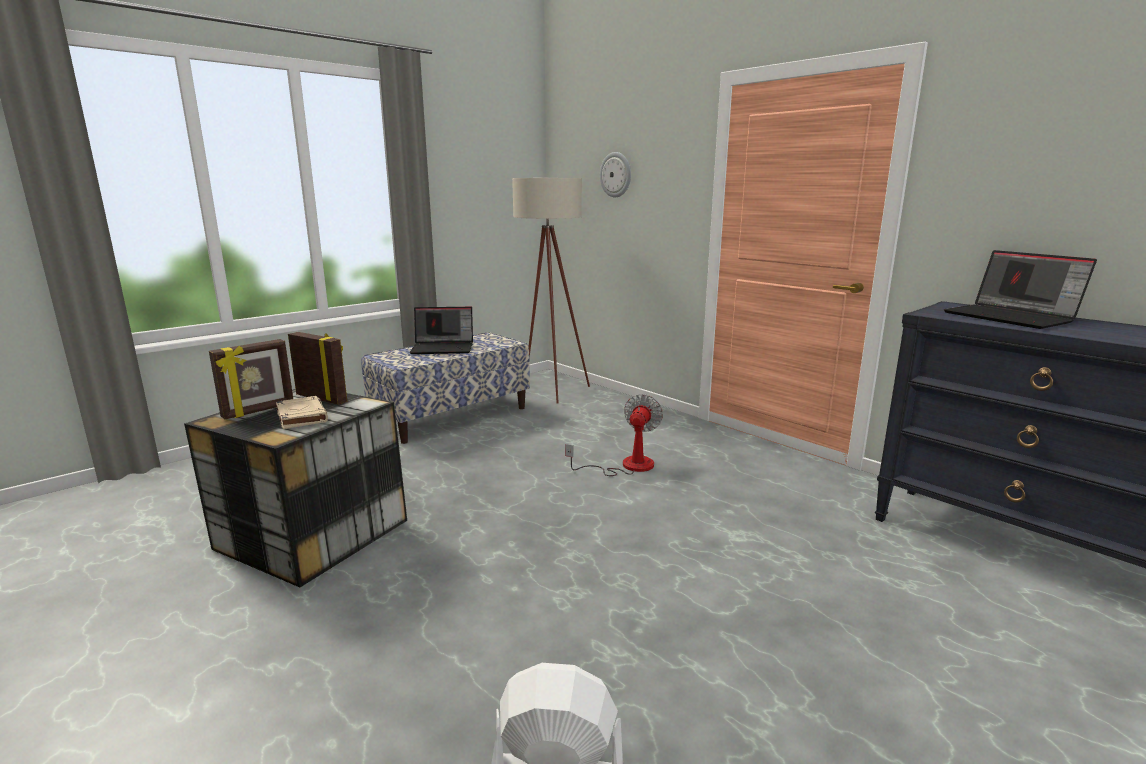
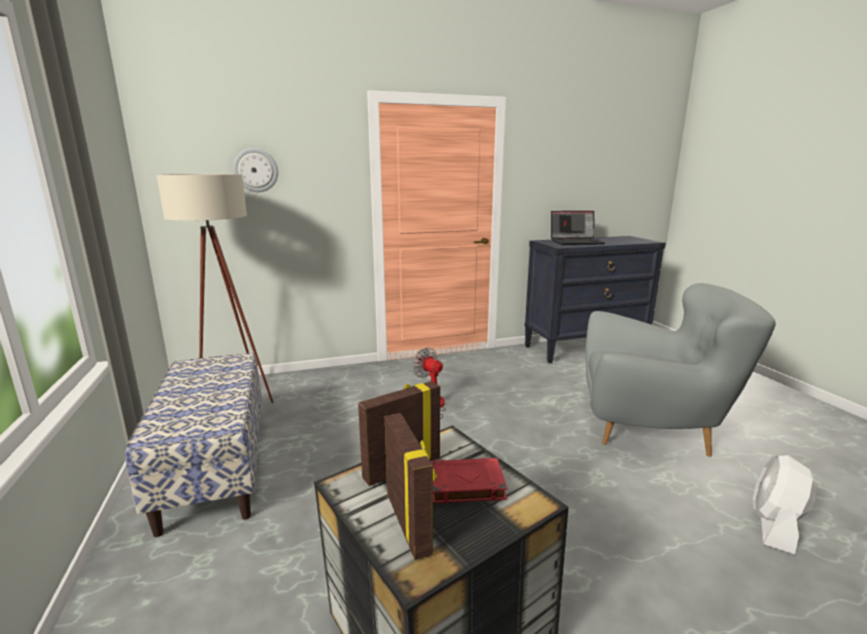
camera: 65 degrees left, 0 degrees up
beige book [276,396,328,429] -> red book [430,458,508,504]
laptop [409,307,473,354] -> none
none -> grey armchair [586,283,776,457]

